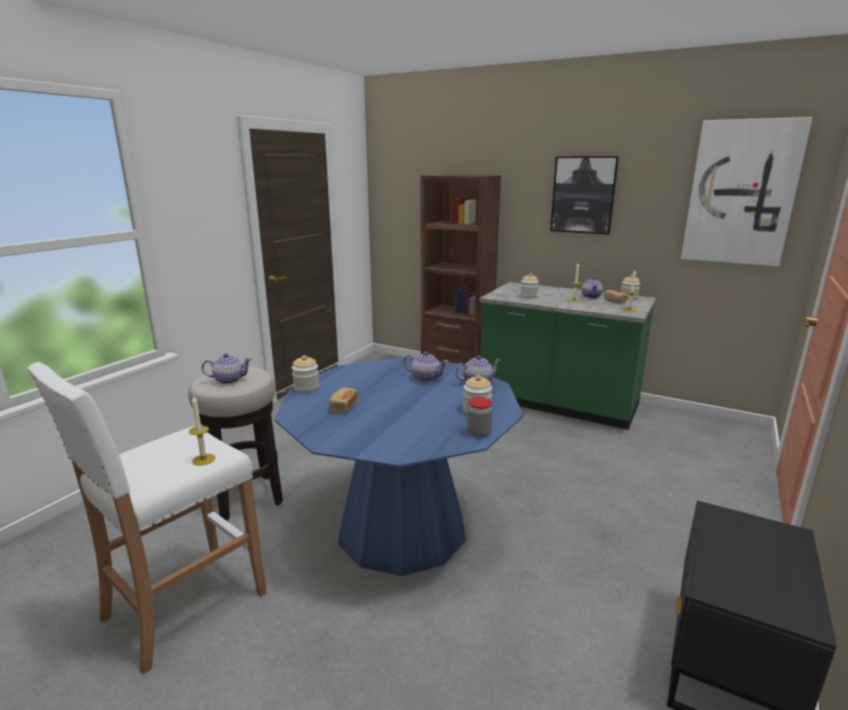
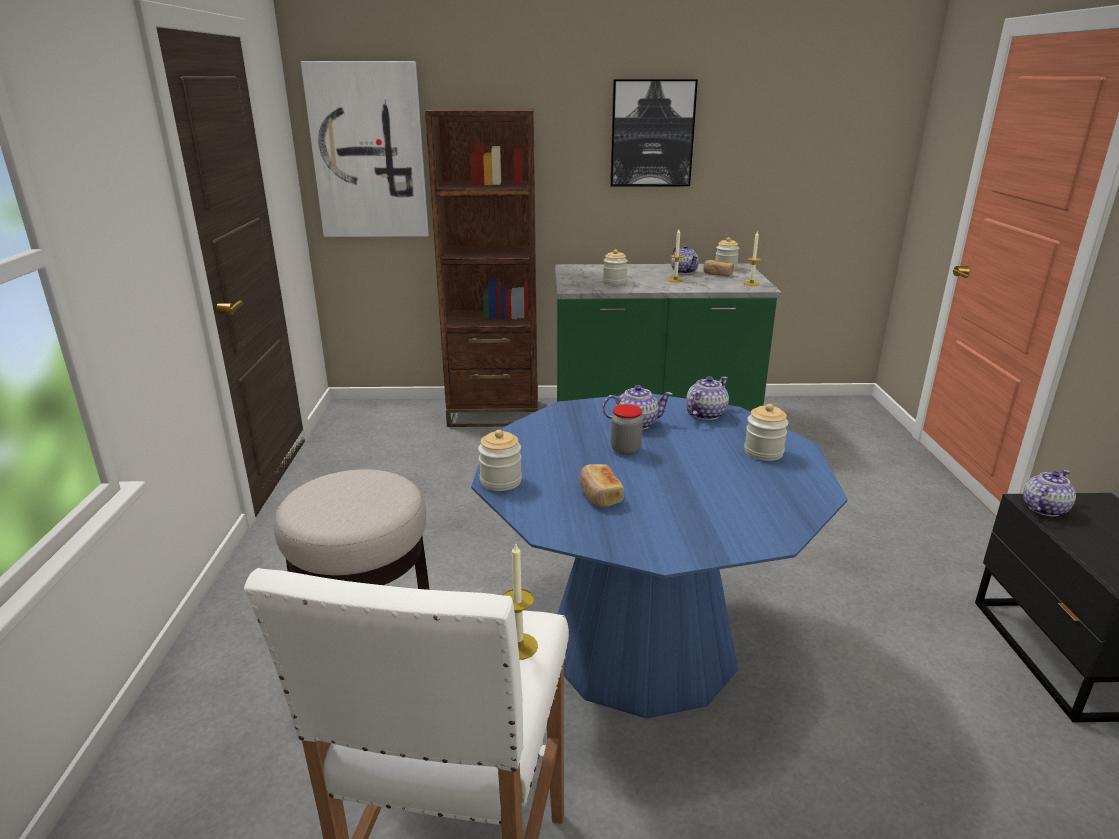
camera: 30 degrees left, 5 degrees up
teapot [202,353,252,384] -> teapot moved to [1023,470,1076,517]
jar [467,397,493,438] -> jar moved to [611,404,643,455]
picture [681,117,813,266] -> picture moved to [301,61,429,237]

